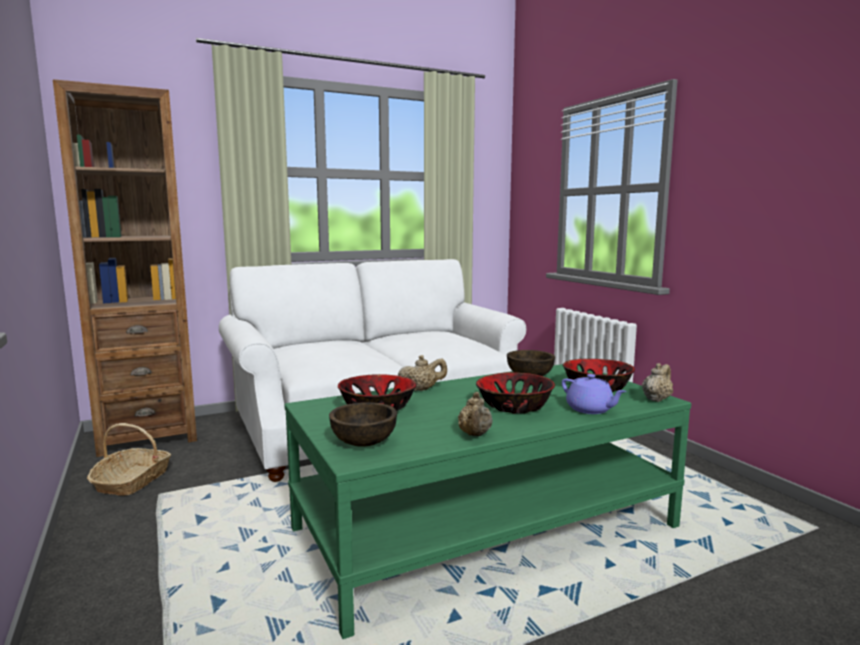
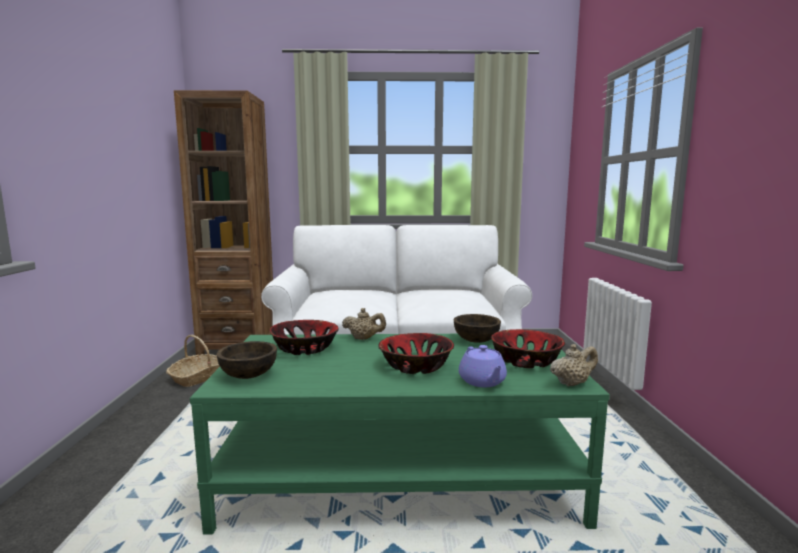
camera: 25 degrees right, 0 degrees up
beige teapot [458,392,493,436] -> none

